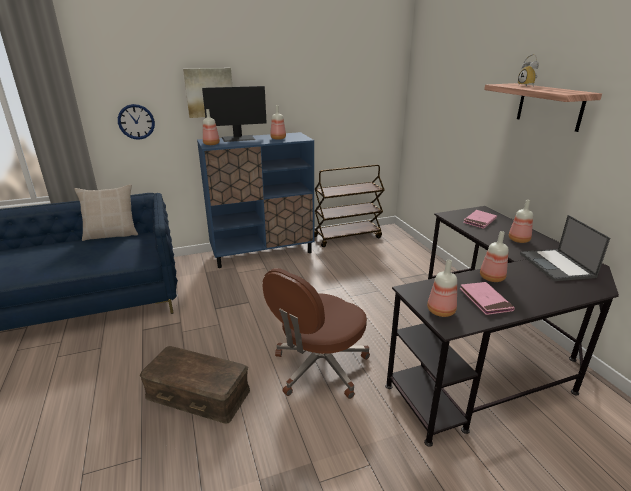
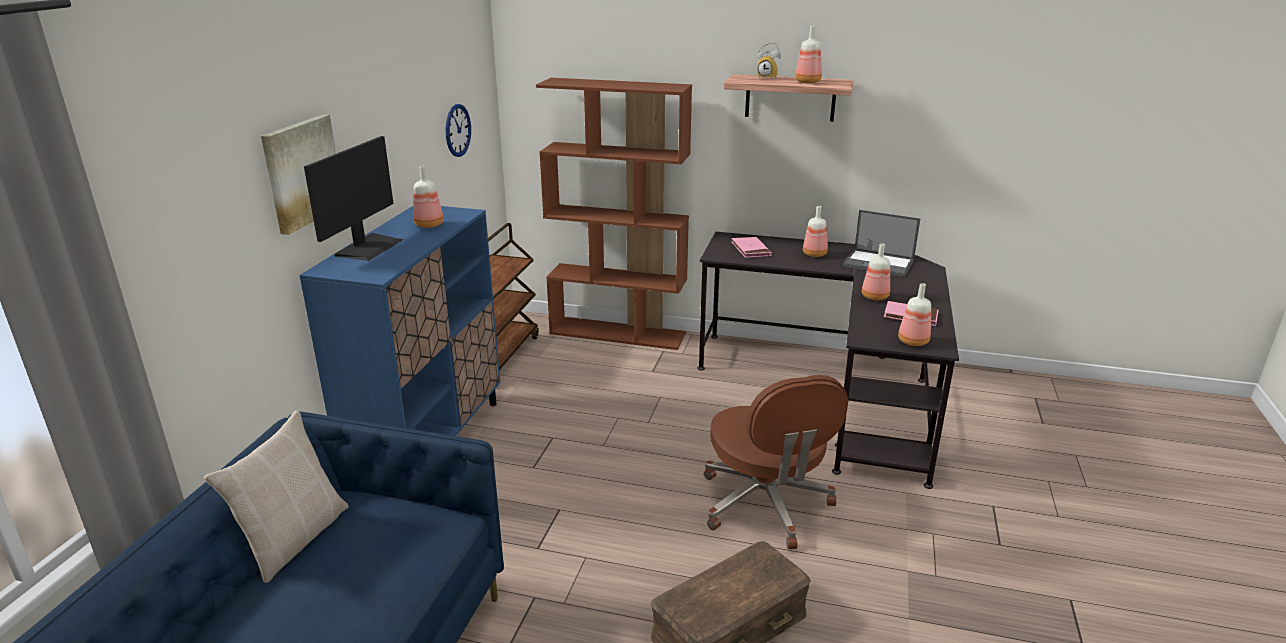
camera: 55 degrees left, 0 degrees up
wall clock [118,104,155,140] -> wall clock moved to [446,104,471,157]
bottle [203,109,220,145] -> bottle moved to [795,26,822,83]
none -> brown bookcase [536,78,692,350]

